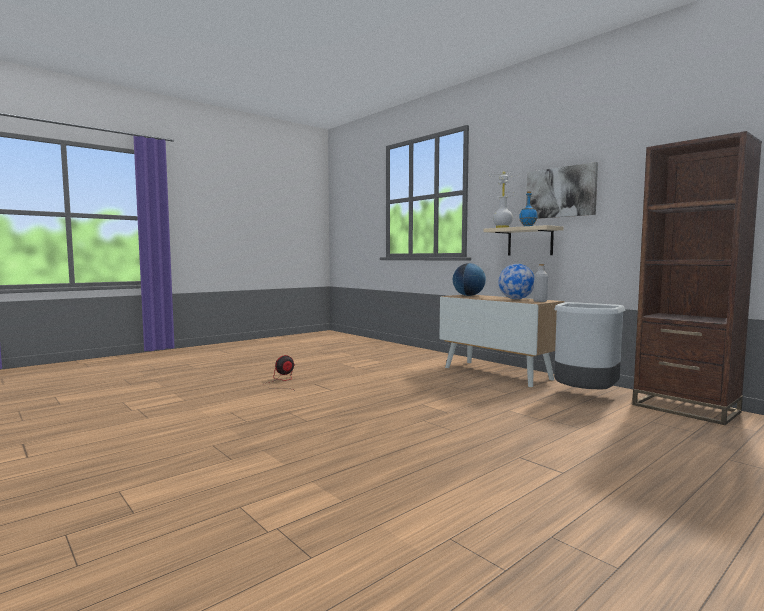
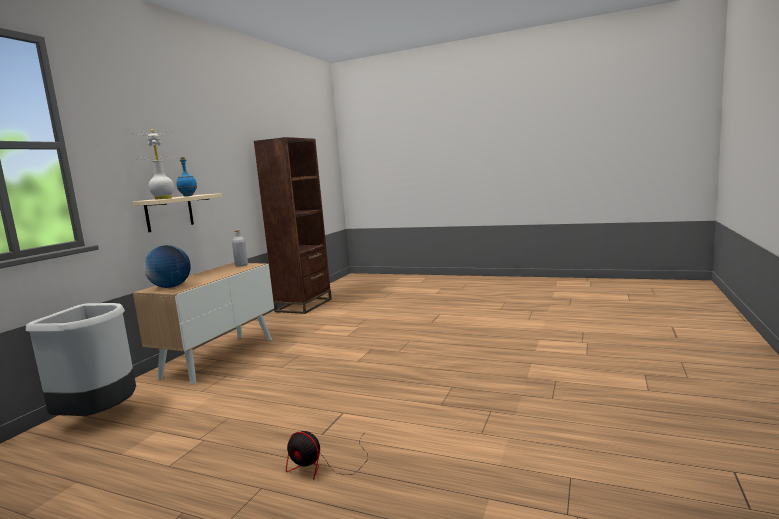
camera: 115 degrees left, 5 degrees up
globe [498,264,534,299] -> none
picture [526,162,598,219] -> none
grey trash can [554,302,625,389] -> grey trash can moved to [26,303,136,416]

